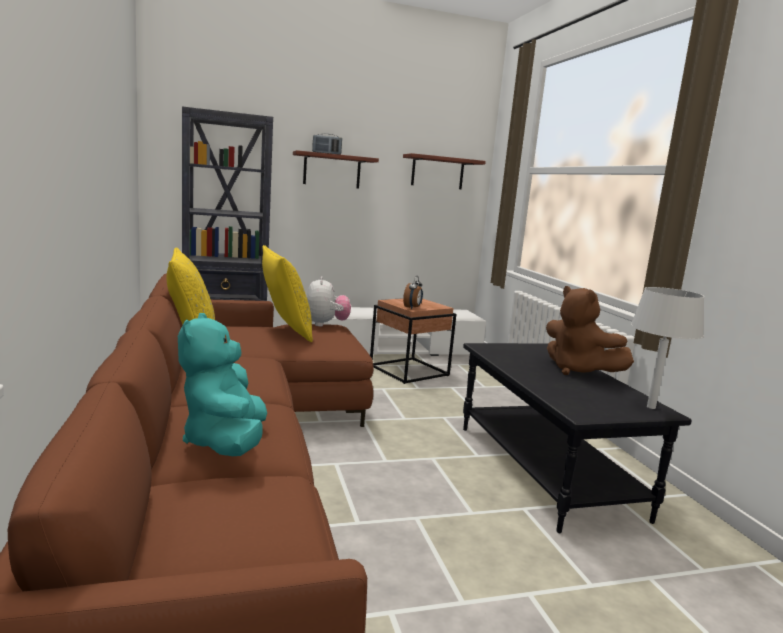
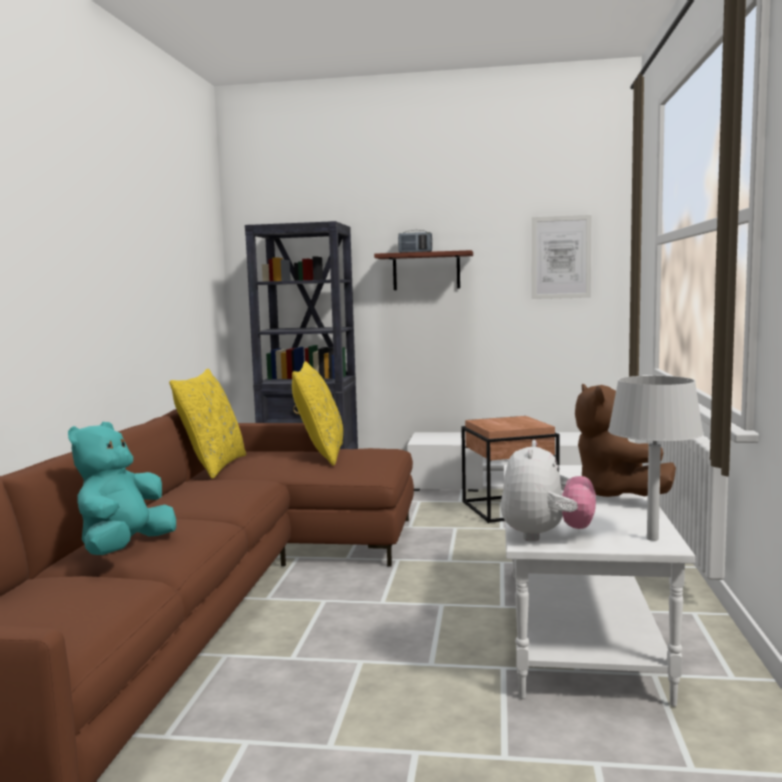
camera: 25 degrees right, 5 degrees down
plush toy [306,276,351,326] -> plush toy moved to [501,440,596,542]
shelf [403,153,486,189] -> picture [532,215,591,299]
alarm clock [403,276,423,309] -> none
black coffee table [463,343,692,533] -> white coffee table [504,465,695,707]

